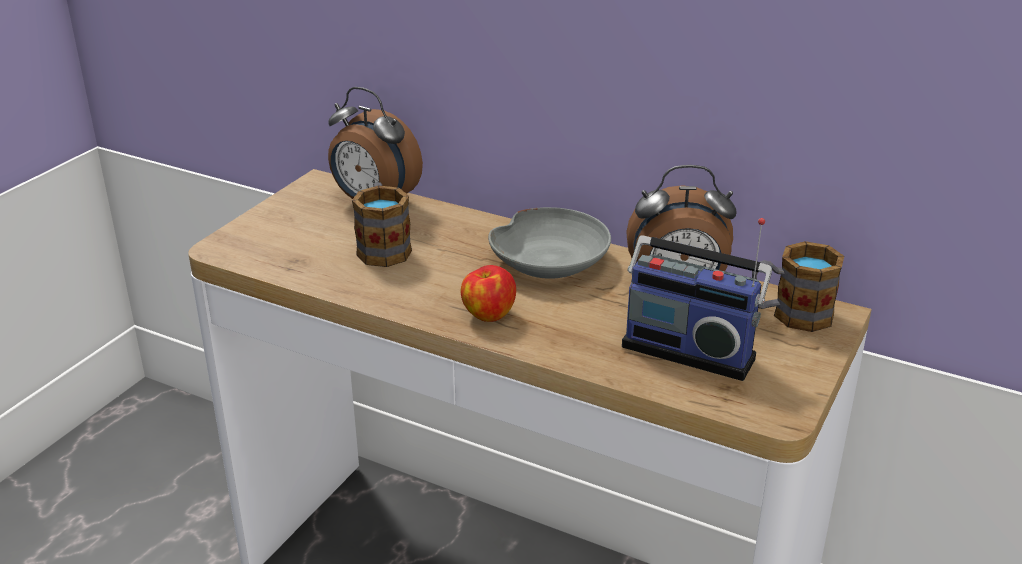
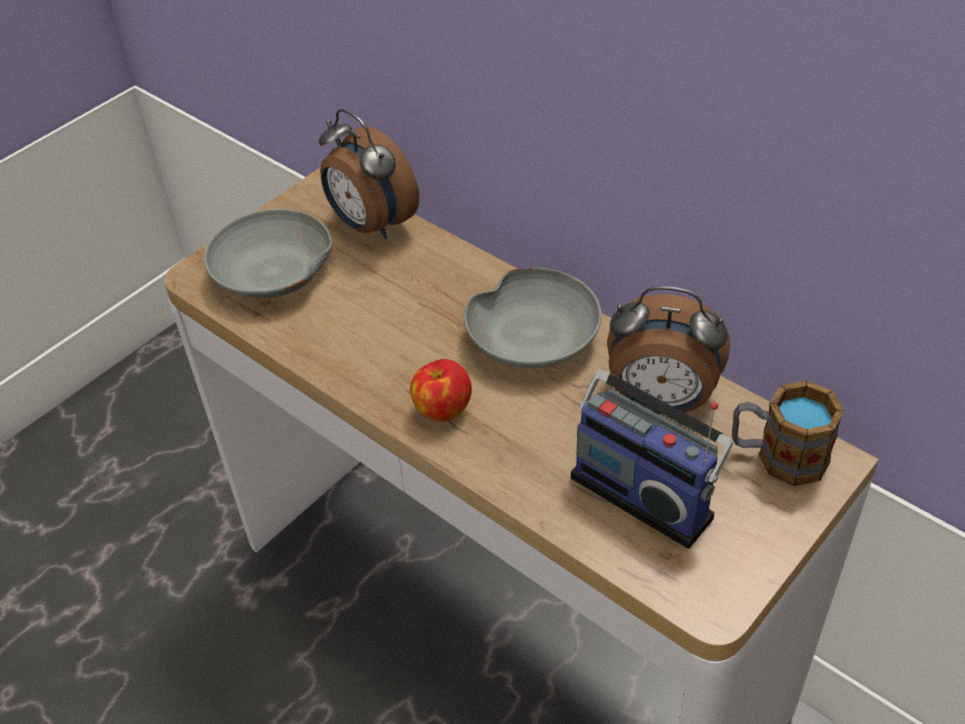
camera: 15 degrees right, 15 degrees up
mug [352,182,412,267] -> none
none -> grey bowl [204,209,332,298]

